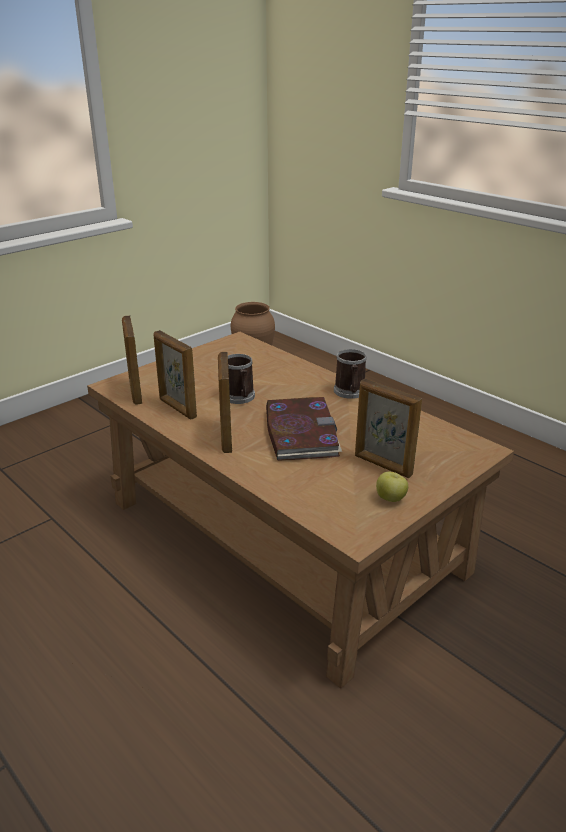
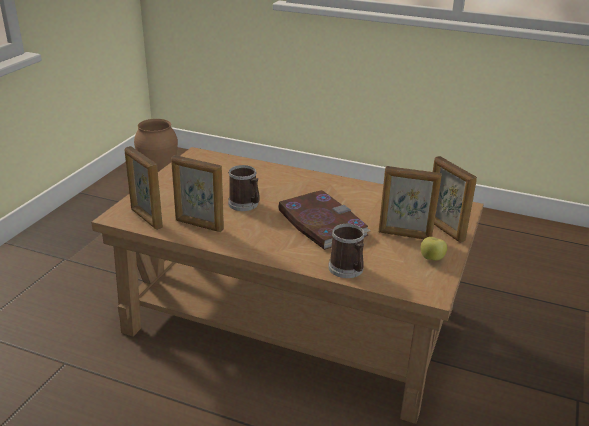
camera: 25 degrees left, 0 degrees up
picture frame [218,352,232,453] -> picture frame moved to [433,156,477,243]
mug [334,349,367,399] -> mug moved to [328,224,365,278]

